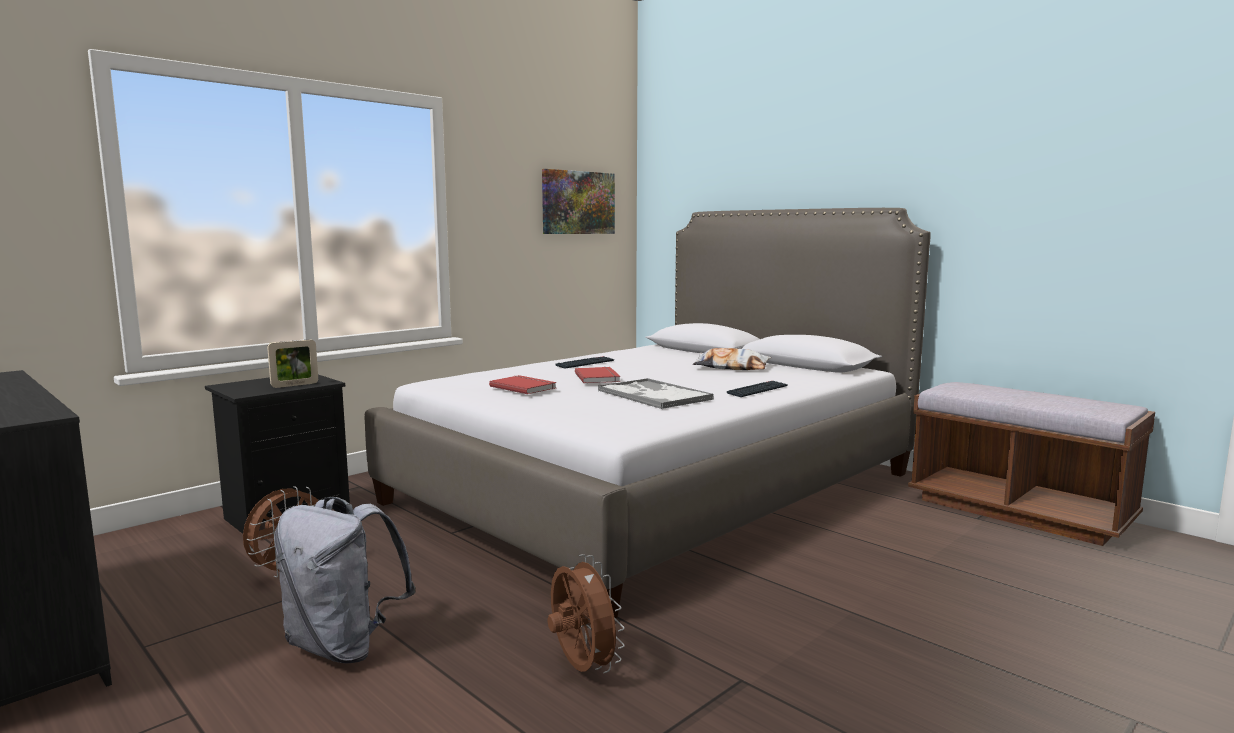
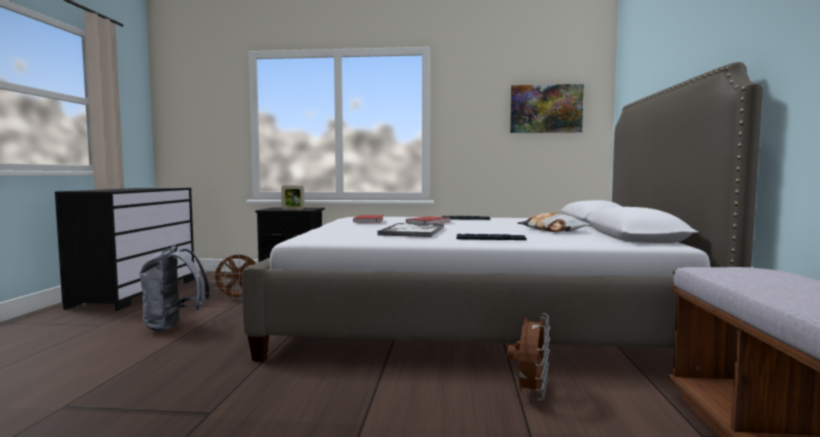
camera: 50 degrees right, 5 degrees down
brown fan [547,554,625,673] -> brown fan moved to [507,313,550,401]

